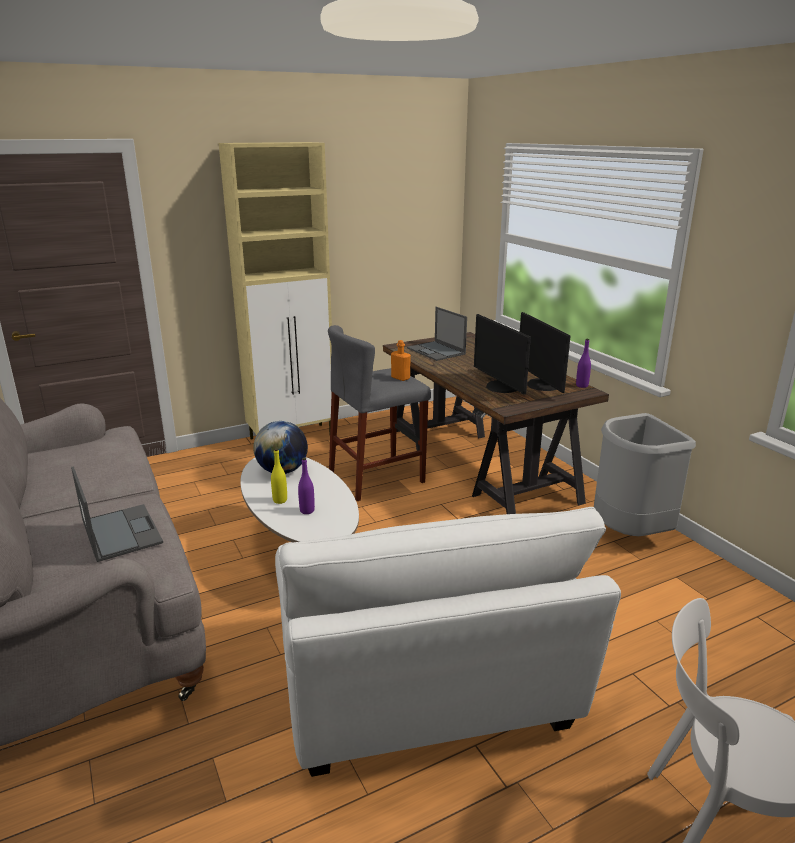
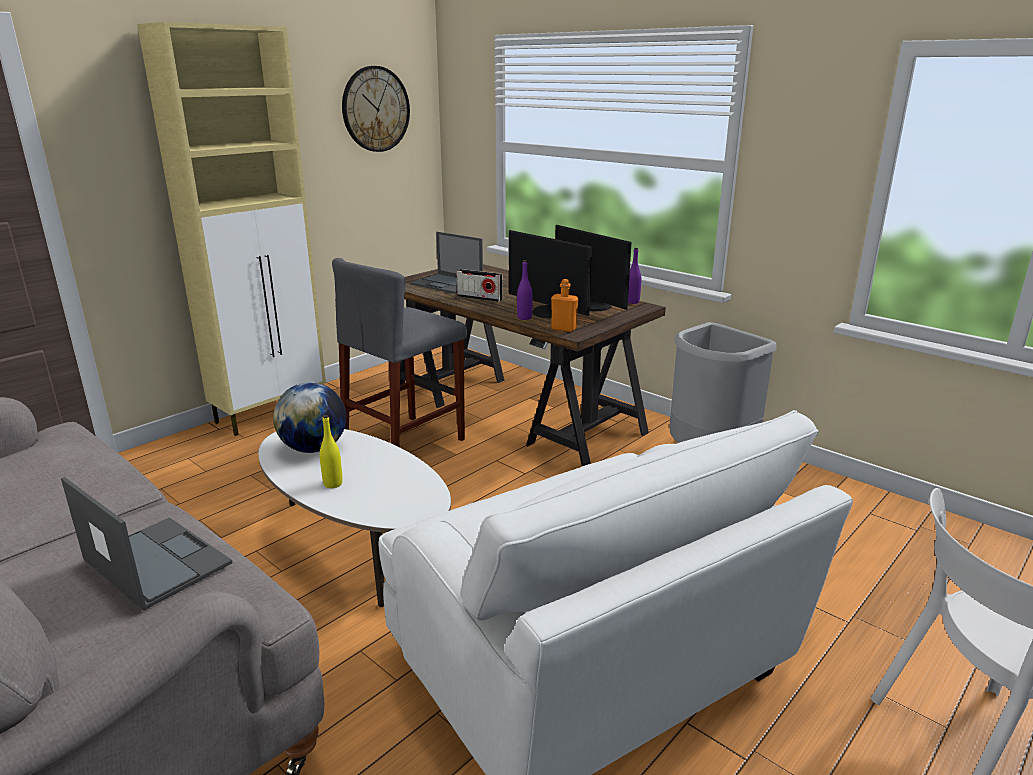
camera: 20 degrees left, 0 degrees up
purple bottle [298,458,315,514] -> purple bottle moved to [517,260,533,320]
orange bottle [391,340,411,381] -> orange bottle moved to [551,279,578,332]
none -> wall clock [342,66,410,152]
none -> radio [457,269,503,302]

